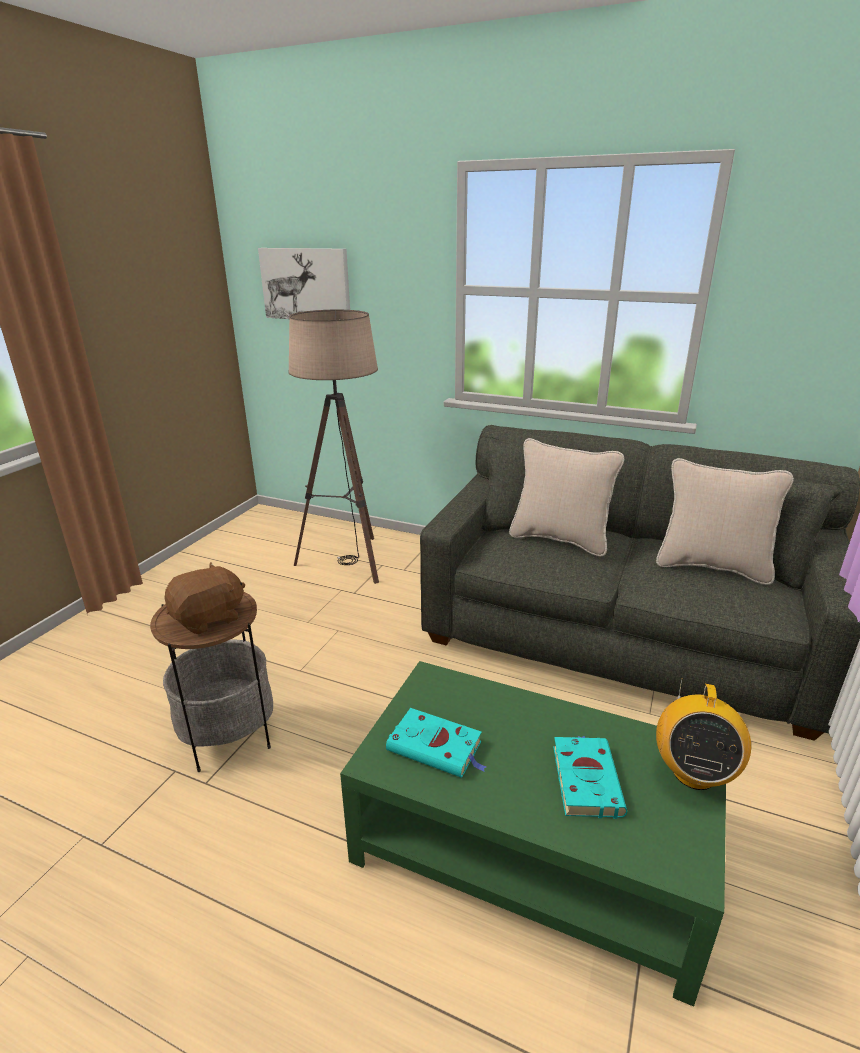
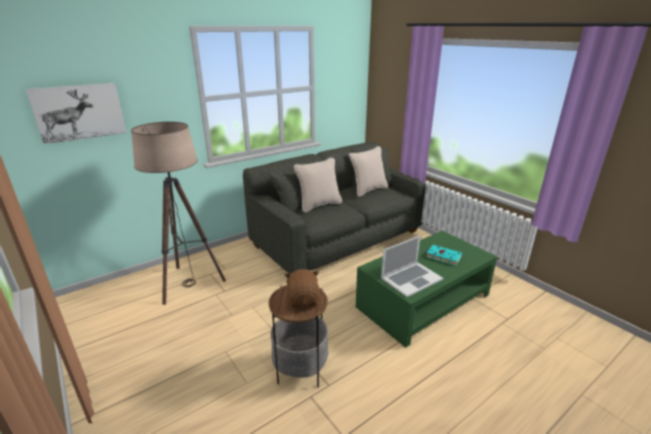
camera: 60 degrees left, 0 degrees up
turquoise book [386,708,486,778] -> laptop [381,235,443,297]
radio [656,678,751,790] -> none

